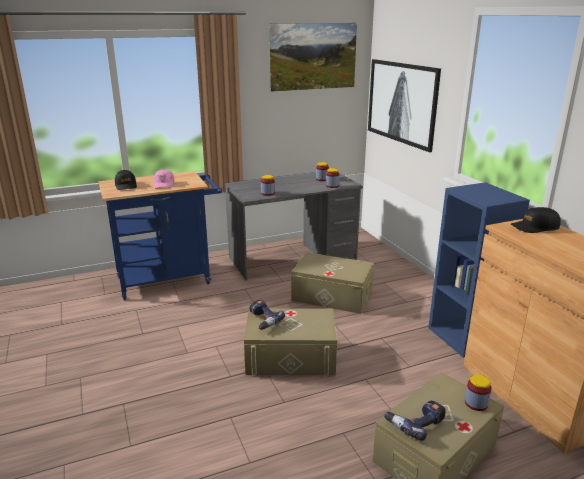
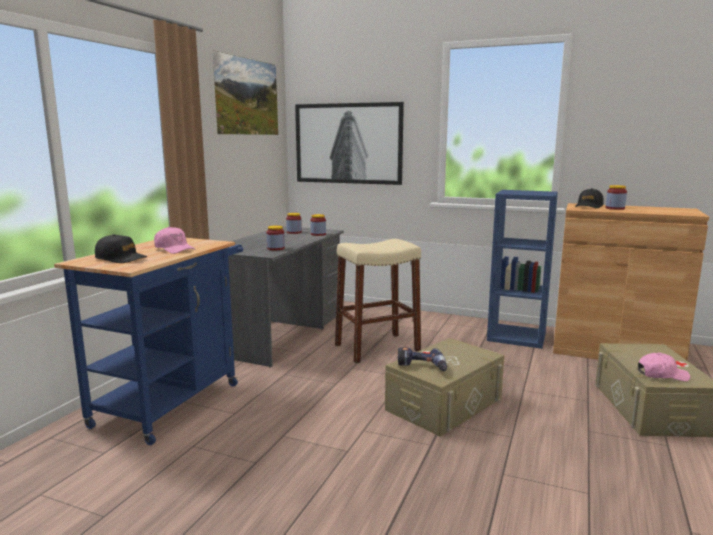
camera: 45 degrees left, 10 degrees down
beige storage box [291,252,374,314] -> beige stool [335,239,421,364]
power drill [384,401,446,441] -> pink cap [638,352,690,381]
jar [465,374,492,411] -> jar moved to [606,185,627,210]

